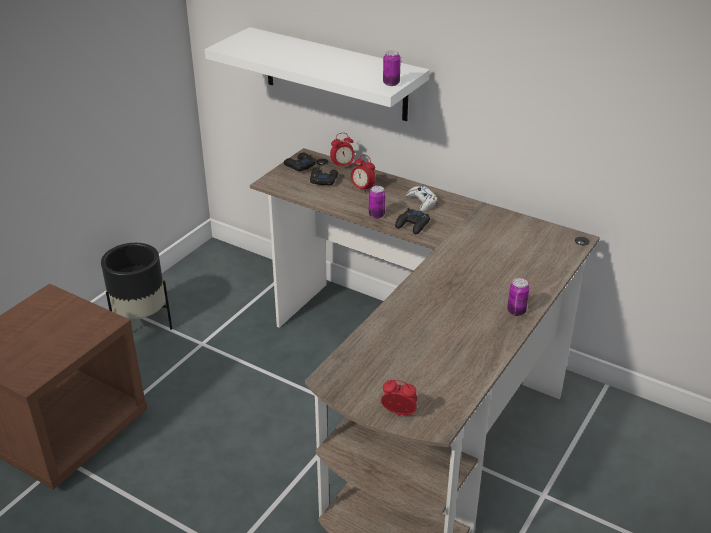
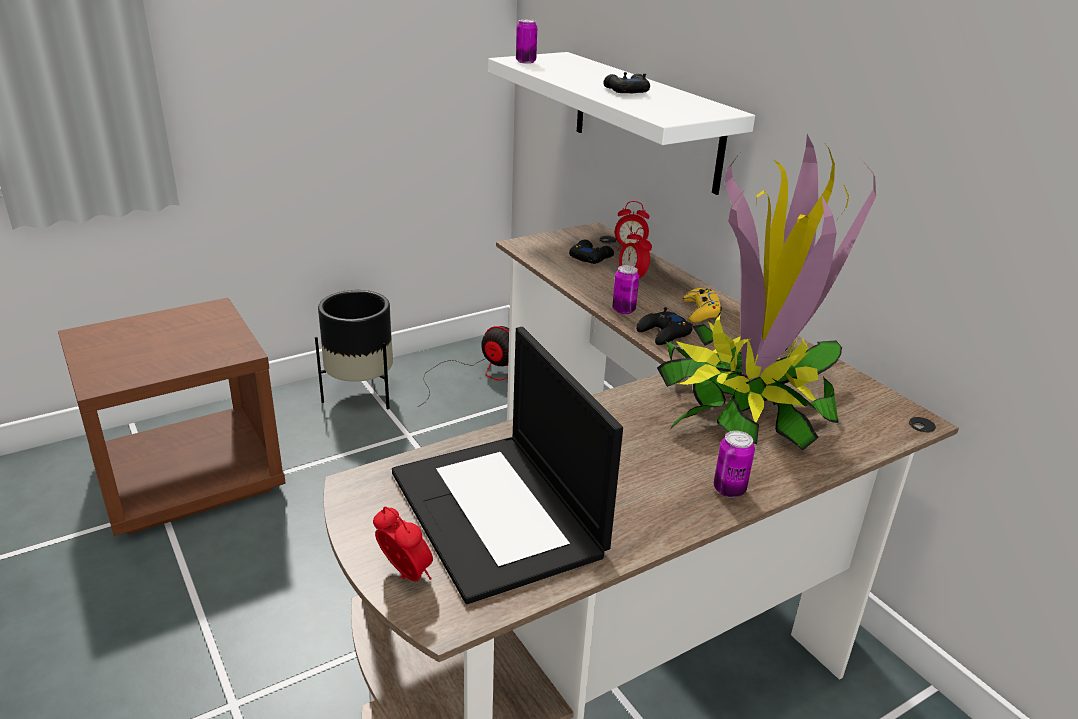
camera: 25 degrees right, 5 degrees down
black game controller [284,153,316,171] -> black game controller moved to [603,72,650,93]
can [383,50,401,86] -> can moved to [516,19,537,64]
white game controller [406,186,438,212] -> yellow game controller [683,288,722,323]
none -> laptop [392,327,623,604]
none -> fan [418,326,509,407]
none -> potted plant [657,134,876,451]

